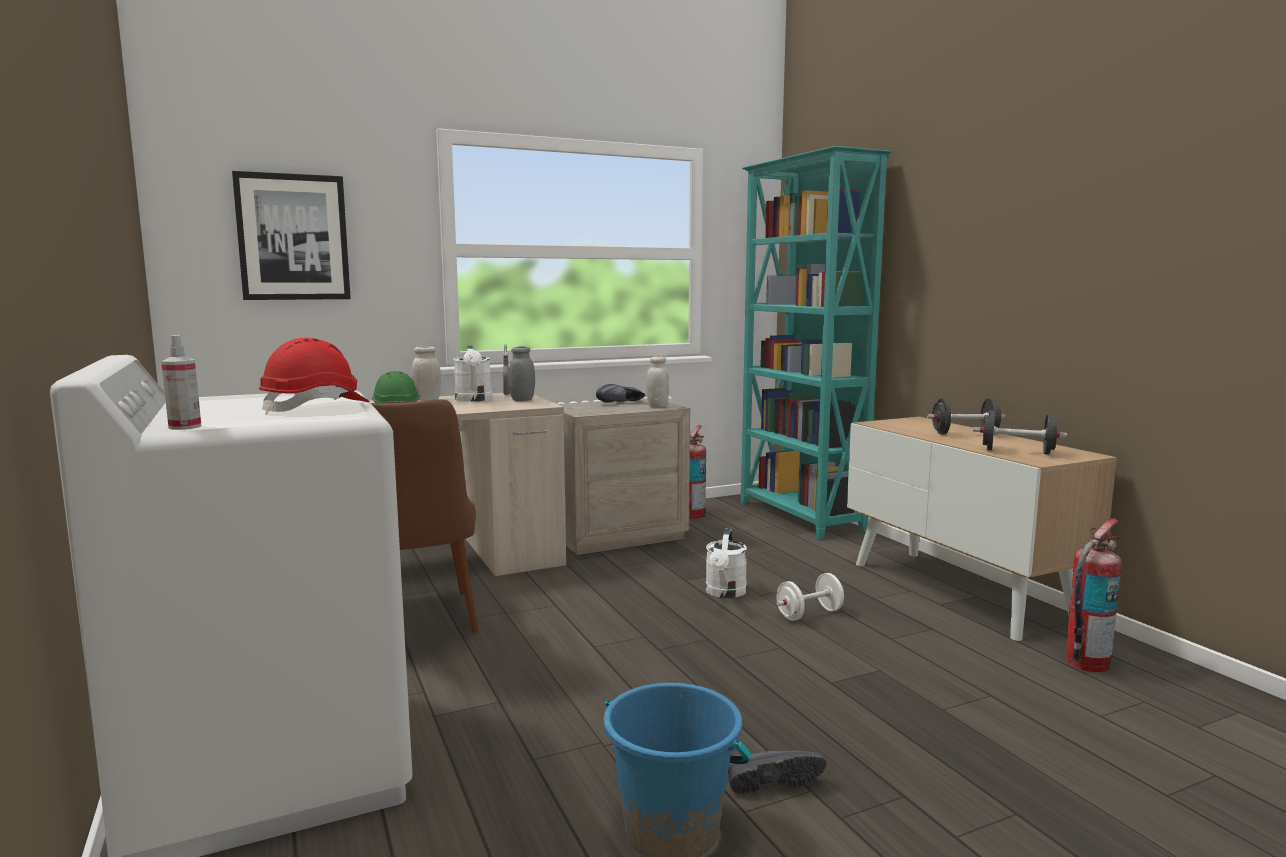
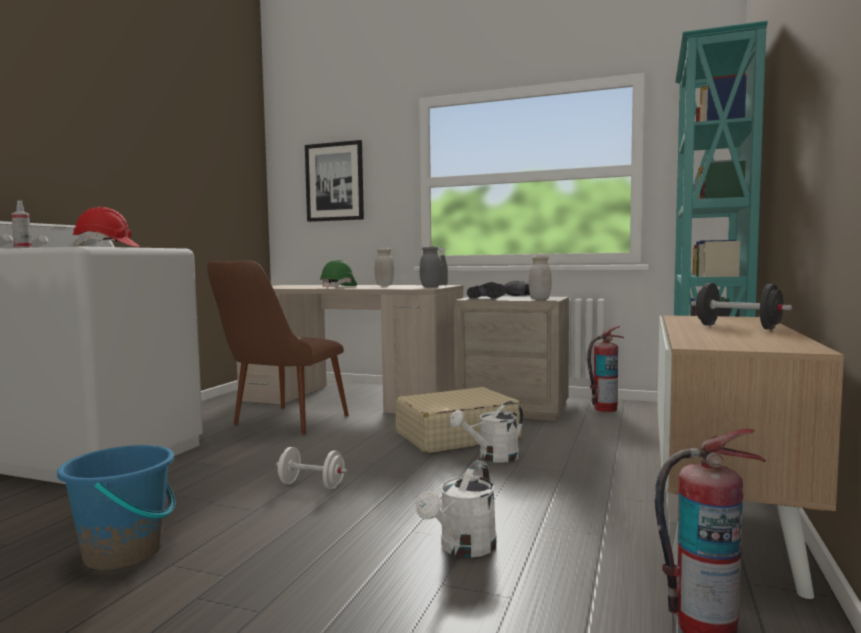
camera: 45 degrees right, 5 degrees down
white watering can [453,346,492,402] -> white watering can moved to [416,461,497,558]
black shoe [728,751,826,794] -> black shoe moved to [467,282,507,299]
white dumbbell [776,573,844,621] -> white dumbbell moved to [276,447,348,489]
black dumbbell [973,411,1067,455] -> none
none -> beige suitcase [396,387,522,453]

